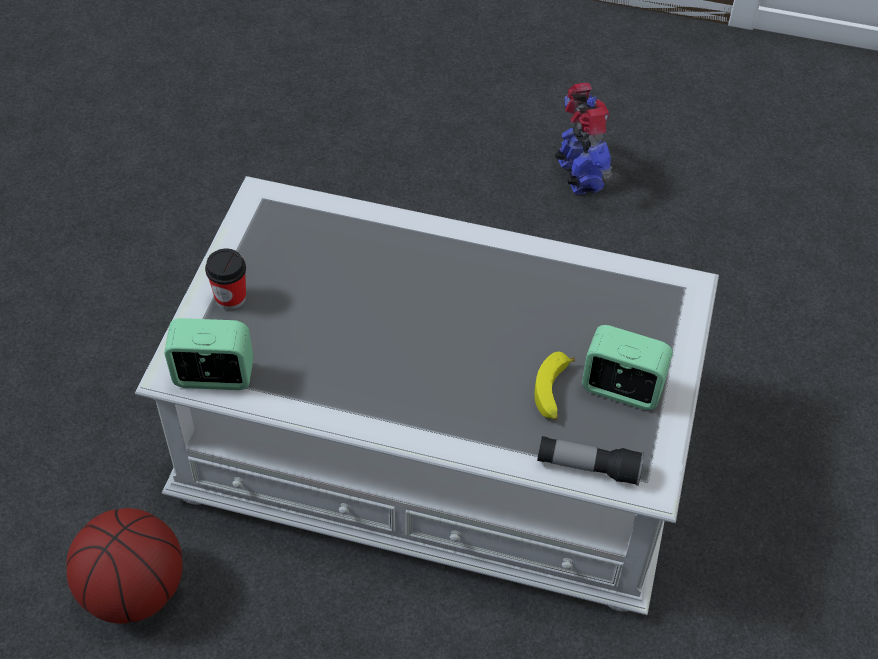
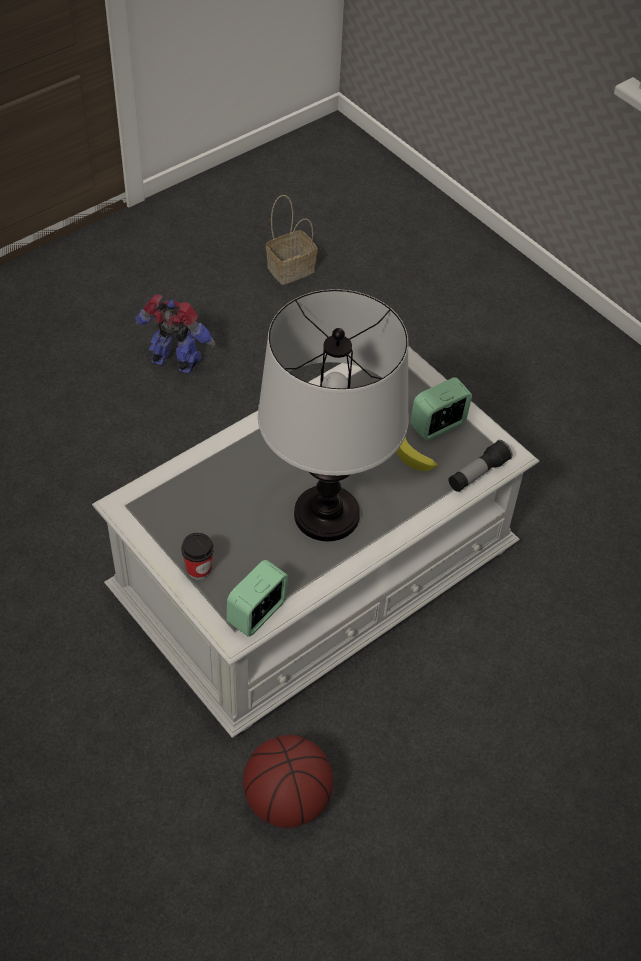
camera: 55 degrees left, 0 degrees up
none -> table lamp [258,289,409,541]
none -> basket [266,195,318,285]

